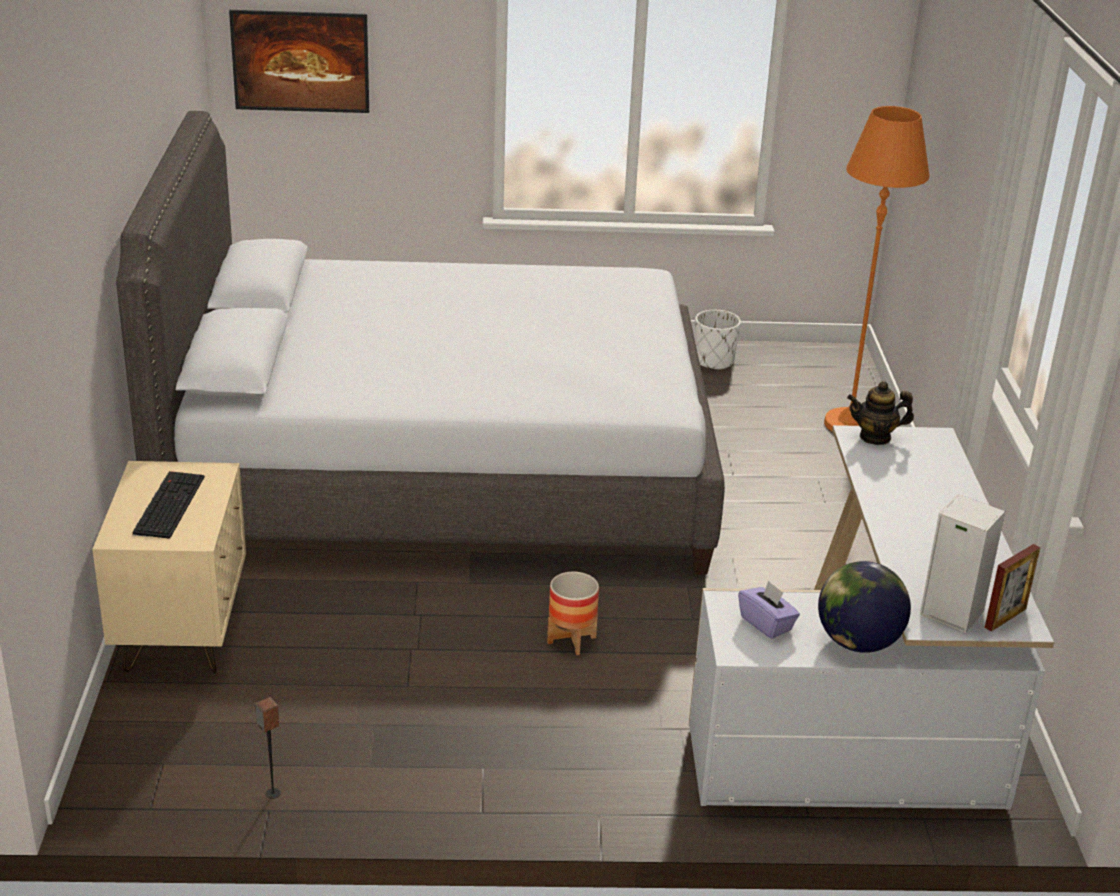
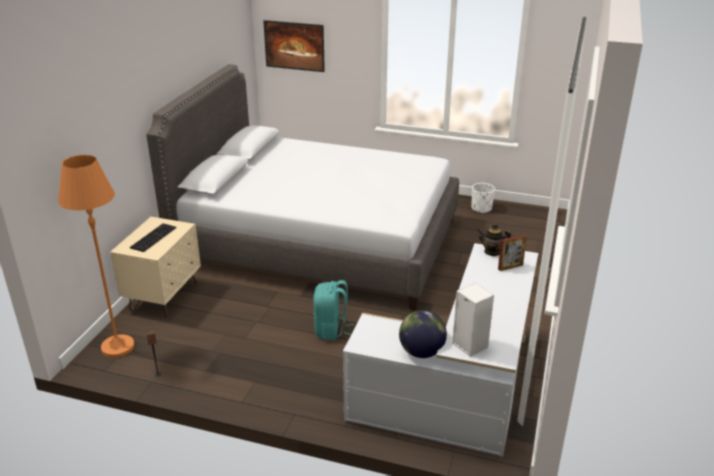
camera: 20 degrees right, 0 degrees up
planter [547,572,599,655] -> turquoise backpack [313,280,355,340]
purple tissue box [738,580,800,639] -> none
orange floor lamp [824,106,930,431] -> orange floor lamp moved to [58,155,135,358]
picture frame [985,544,1040,631] -> picture frame moved to [498,235,527,271]

